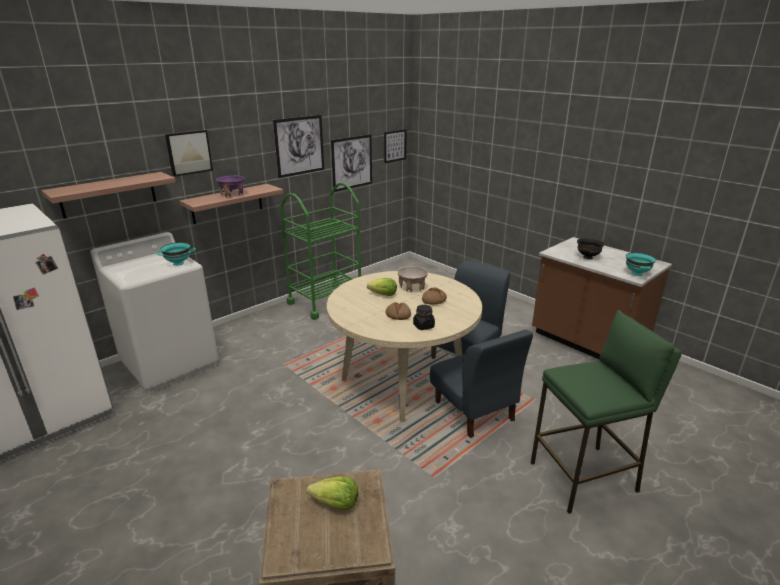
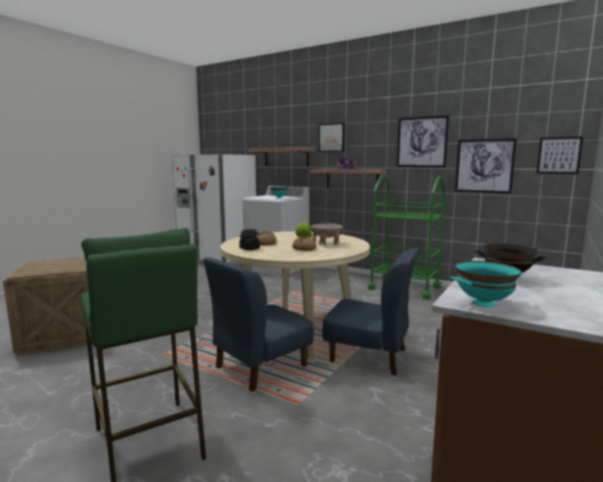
camera: 75 degrees right, 15 degrees down
lettuce [306,476,359,510] -> none

